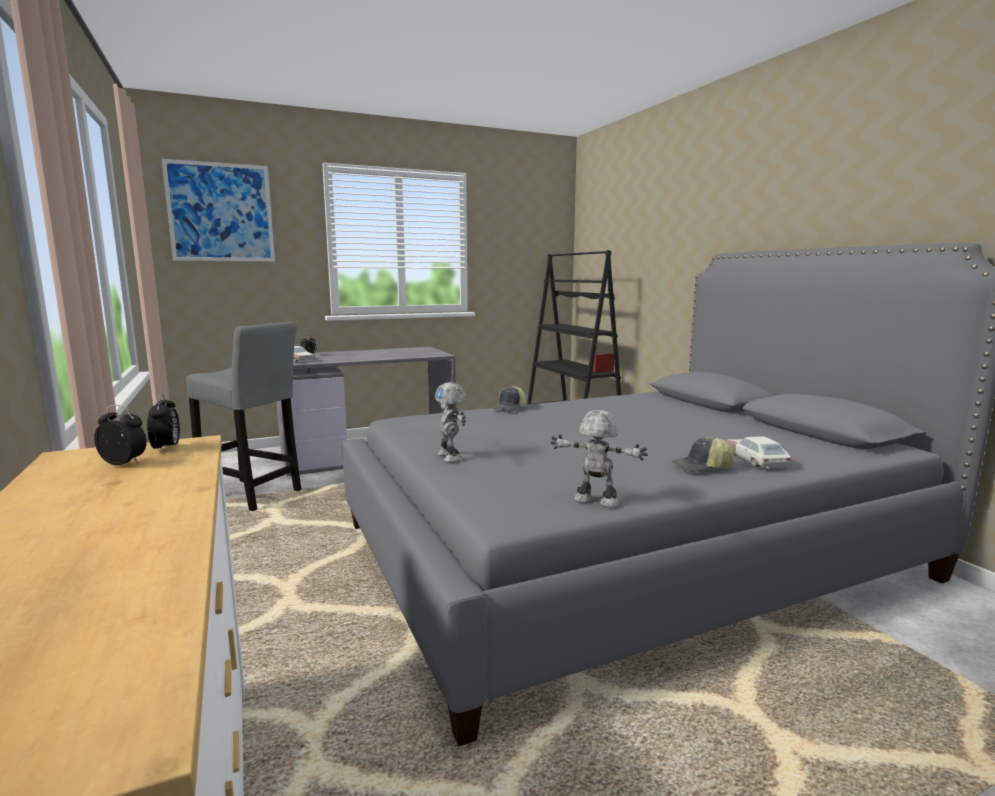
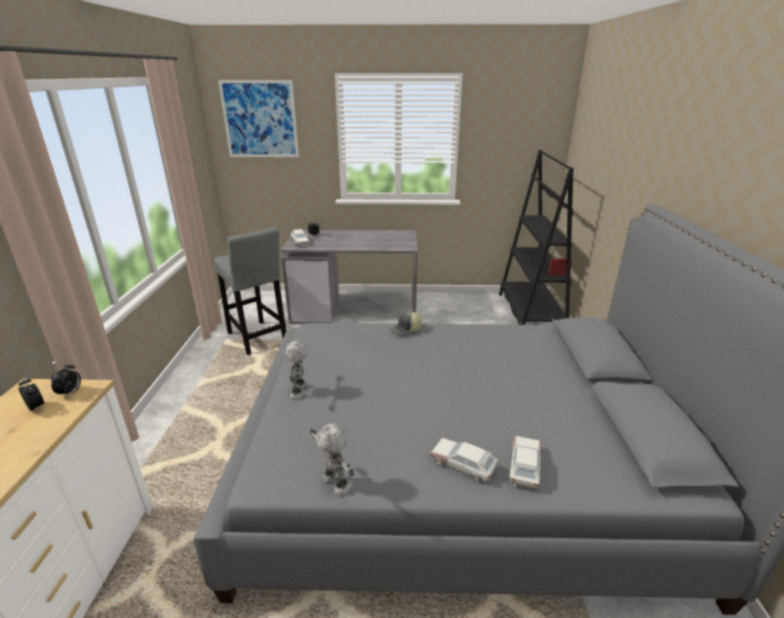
camera: 25 degrees right, 15 degrees up
cap [672,437,735,472] -> toy car [430,438,498,482]

